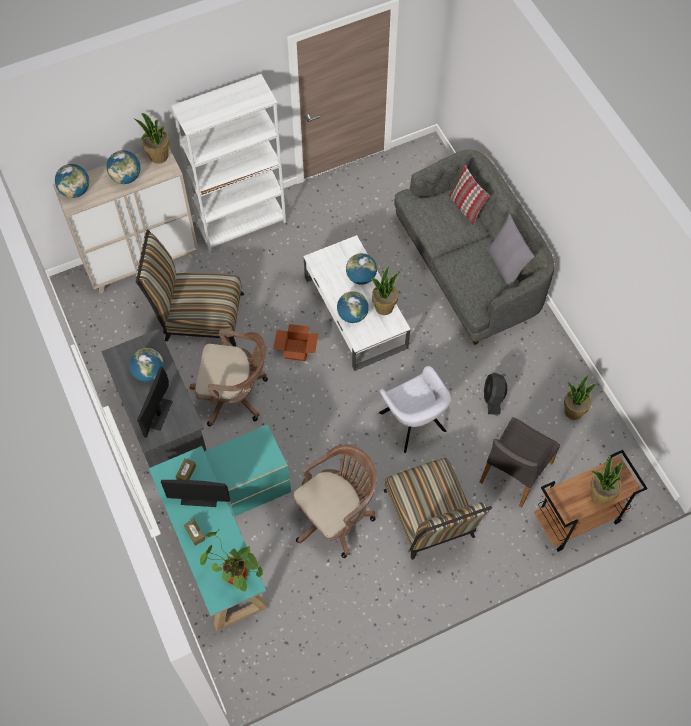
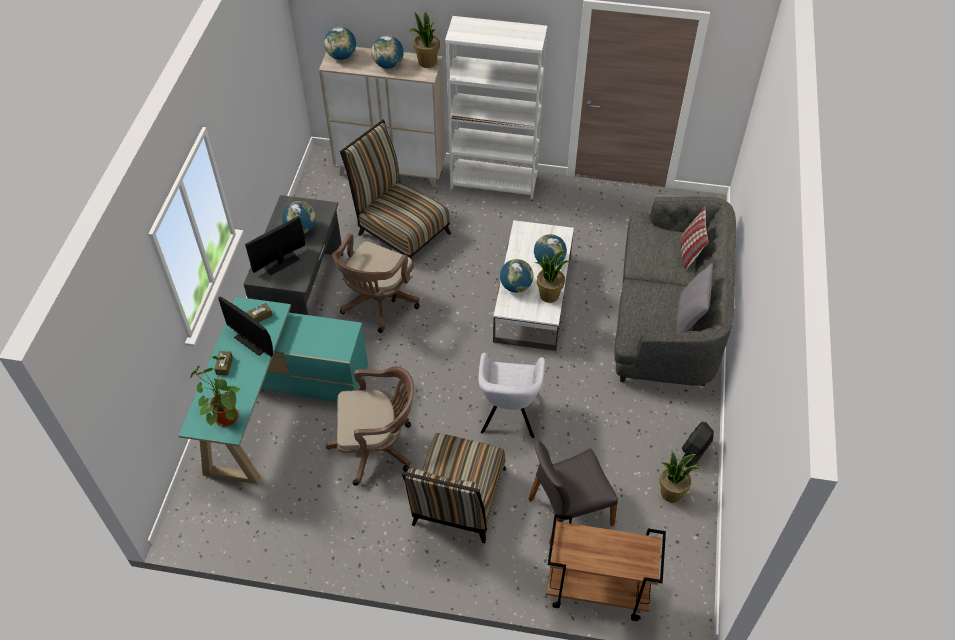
camera: 35 degrees right, 10 degrees down
brown office chair [190,329,268,426] -> brown office chair turned 75 degrees clockwise [332,233,420,333]
cardboard box [273,324,318,361] -> none
black fan [484,372,507,415] -> black fan moved to [682,422,714,468]
potted plant [590,455,623,505] -> none

